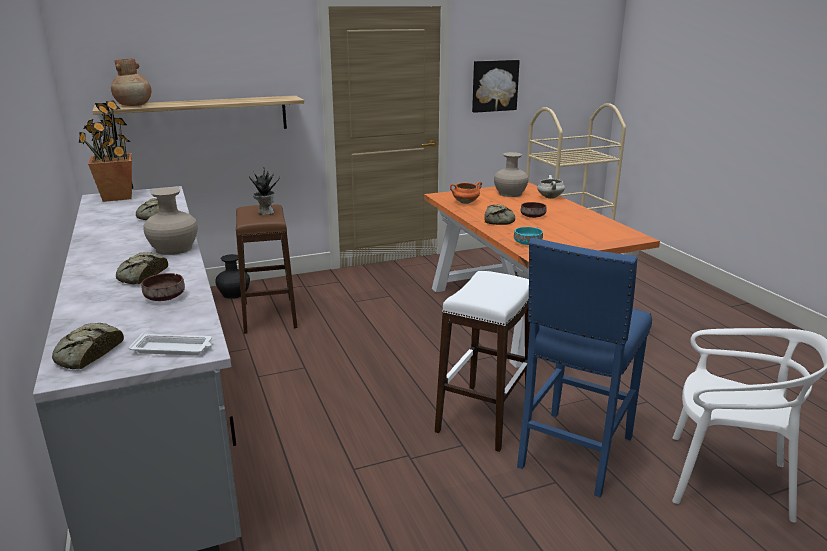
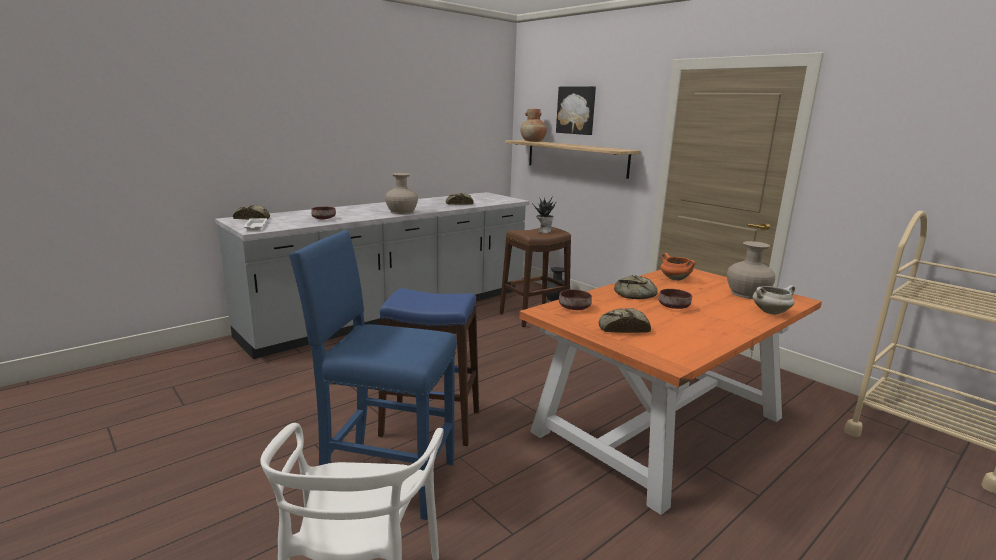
camera: 70 degrees right, 5 degrees down
potted plant [79,100,133,202] -> none
bread [116,252,168,284] -> bread moved to [599,308,651,333]
white stool [435,271,530,452] -> blue stool [378,288,479,446]
picture [472,60,520,113] -> picture moved to [556,86,596,135]
turquoise bowl [514,227,543,245] -> brown bowl [559,290,592,310]

